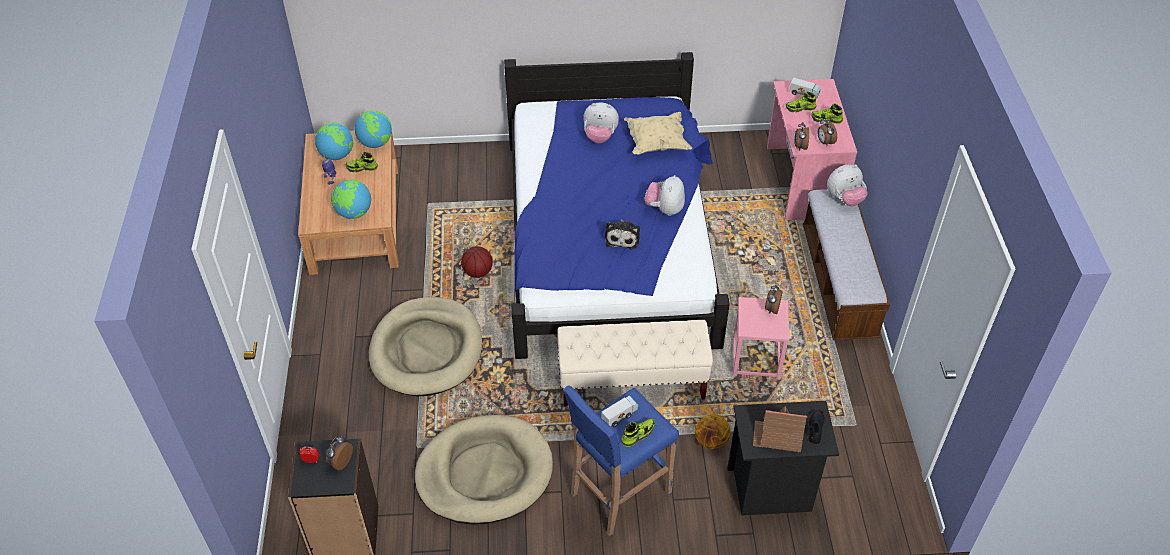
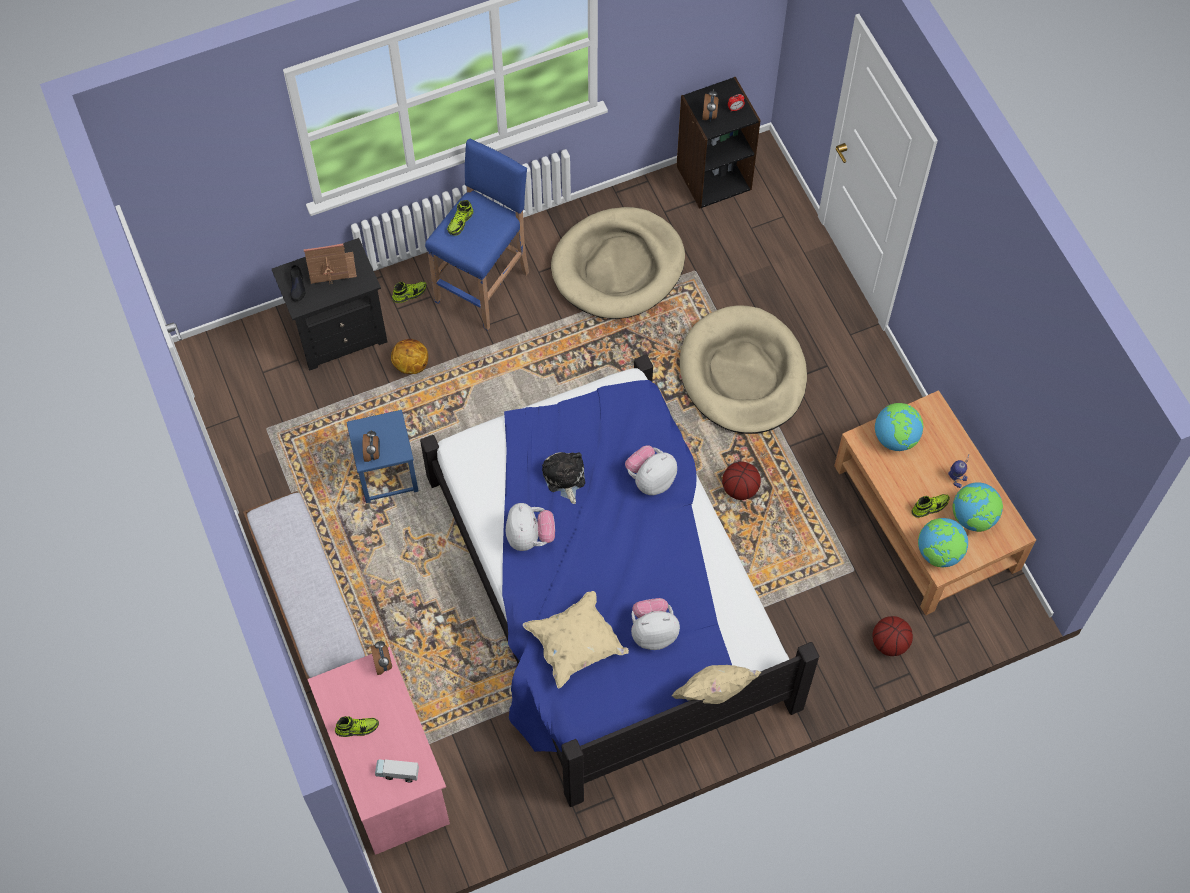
camera: 160 degrees right, 15 degrees up
beige bench [557,320,713,407] -> none
toy truck [601,396,638,427] -> none
pink stool [733,297,789,380] -> blue stool [346,410,418,503]
shoe [786,91,817,112] -> shoe moved to [392,281,427,303]
alarm clock [817,118,837,145] -> none
plush toy [827,165,868,206] -> plush toy moved to [625,445,677,495]
none -> beige pillow [672,665,761,704]
none -> basketball [873,616,913,656]

